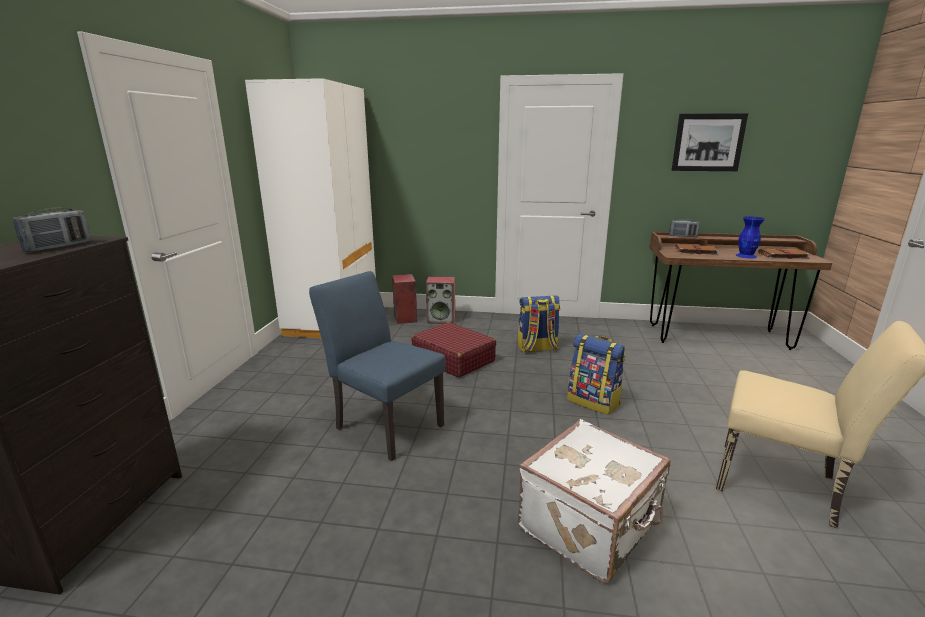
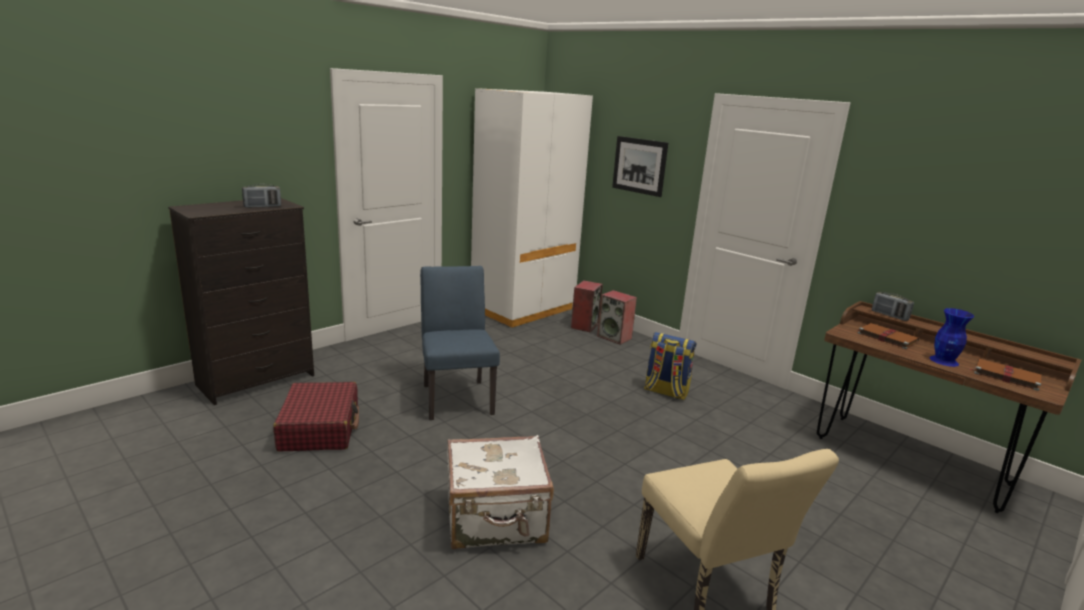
camera: 35 degrees right, 0 degrees up
red suitcase [412,322,496,378] -> red suitcase moved to [273,382,359,452]
backpack [567,334,625,415] -> none
picture [672,113,748,171] -> picture moved to [612,136,668,197]

